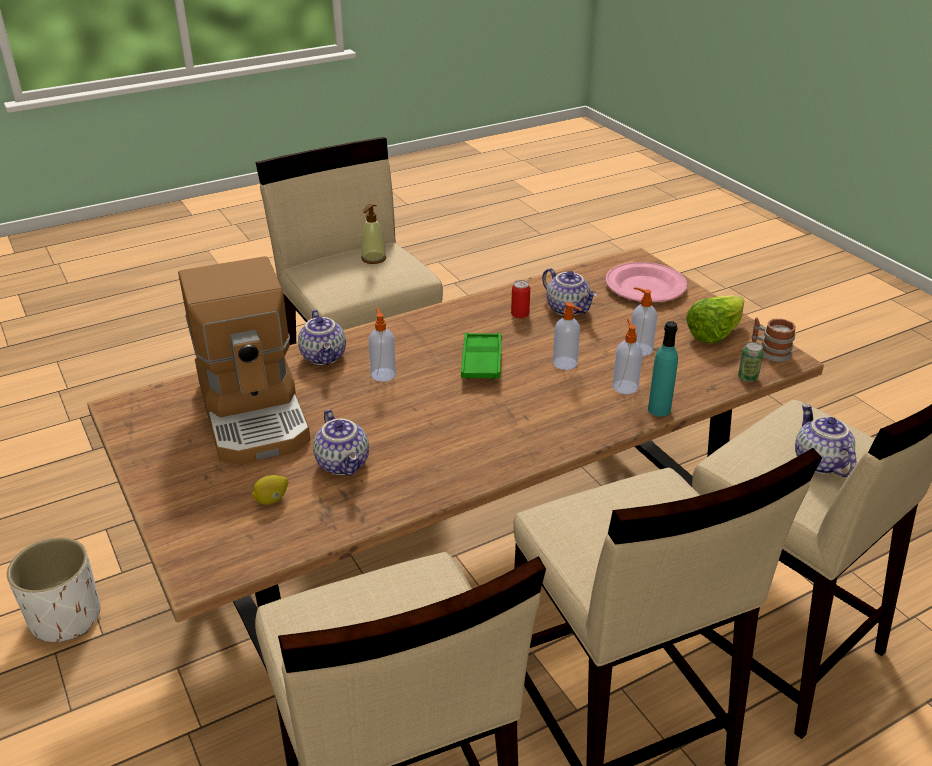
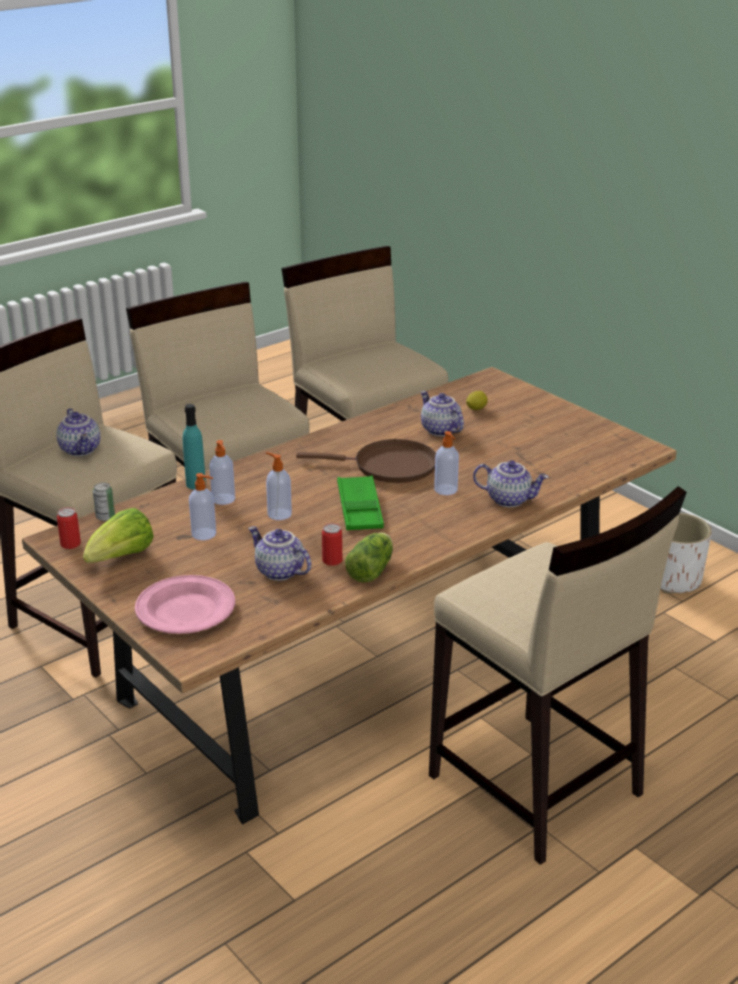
camera: 170 degrees right, 5 degrees down
coffee machine [178,256,310,465] -> none
teapot [298,310,346,365] -> teapot turned 135 degrees clockwise [473,460,549,507]
soap dispenser [361,204,386,264] -> none
mug [751,318,796,362] -> can [57,507,81,549]
none -> brown frying pan [296,439,436,483]
none -> lettuce [345,533,393,582]

